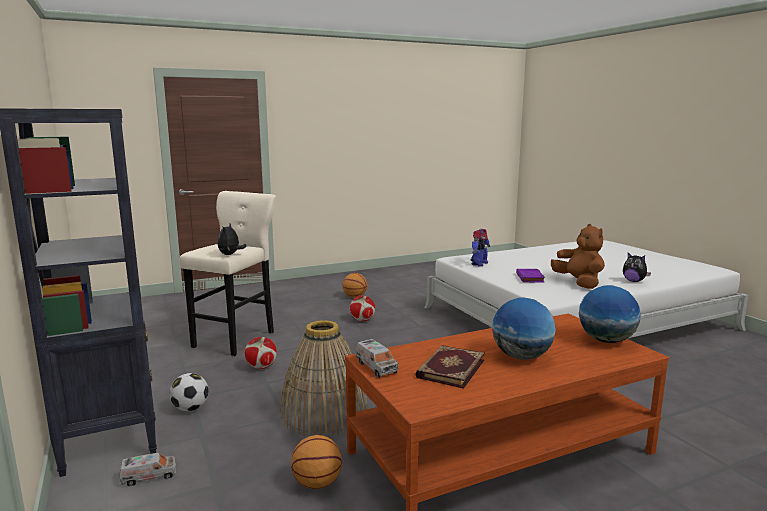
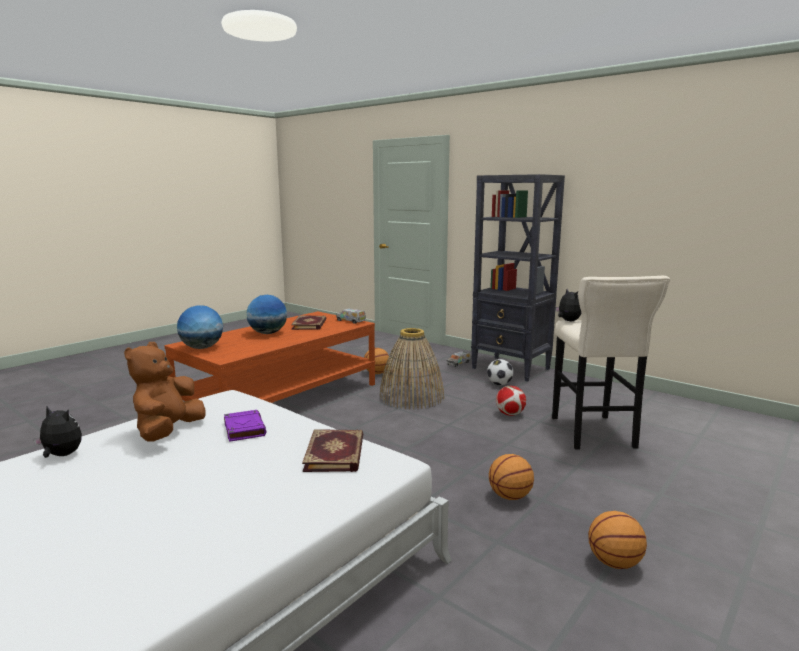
camera: 155 degrees right, 0 degrees up
football [350,296,375,321] -> basketball [489,454,534,500]
toy robot [471,229,490,267] -> book [302,429,363,472]
brown plush toy [551,224,605,289] -> brown plush toy turned 60 degrees clockwise [124,342,206,442]

